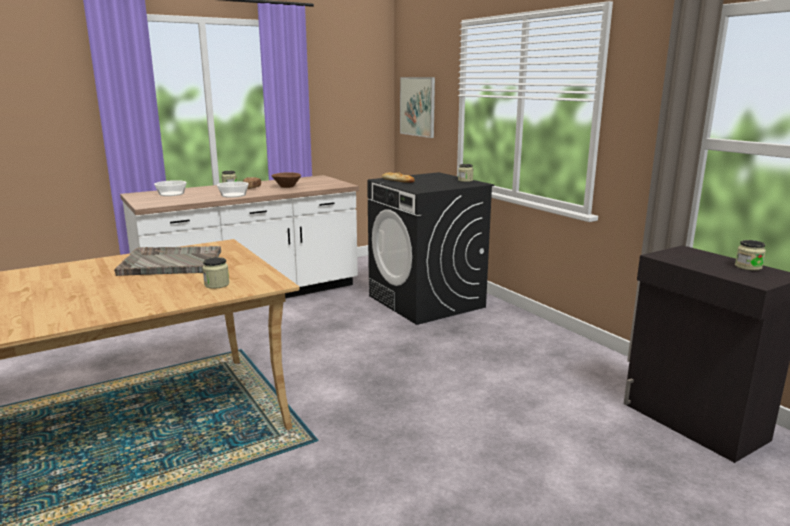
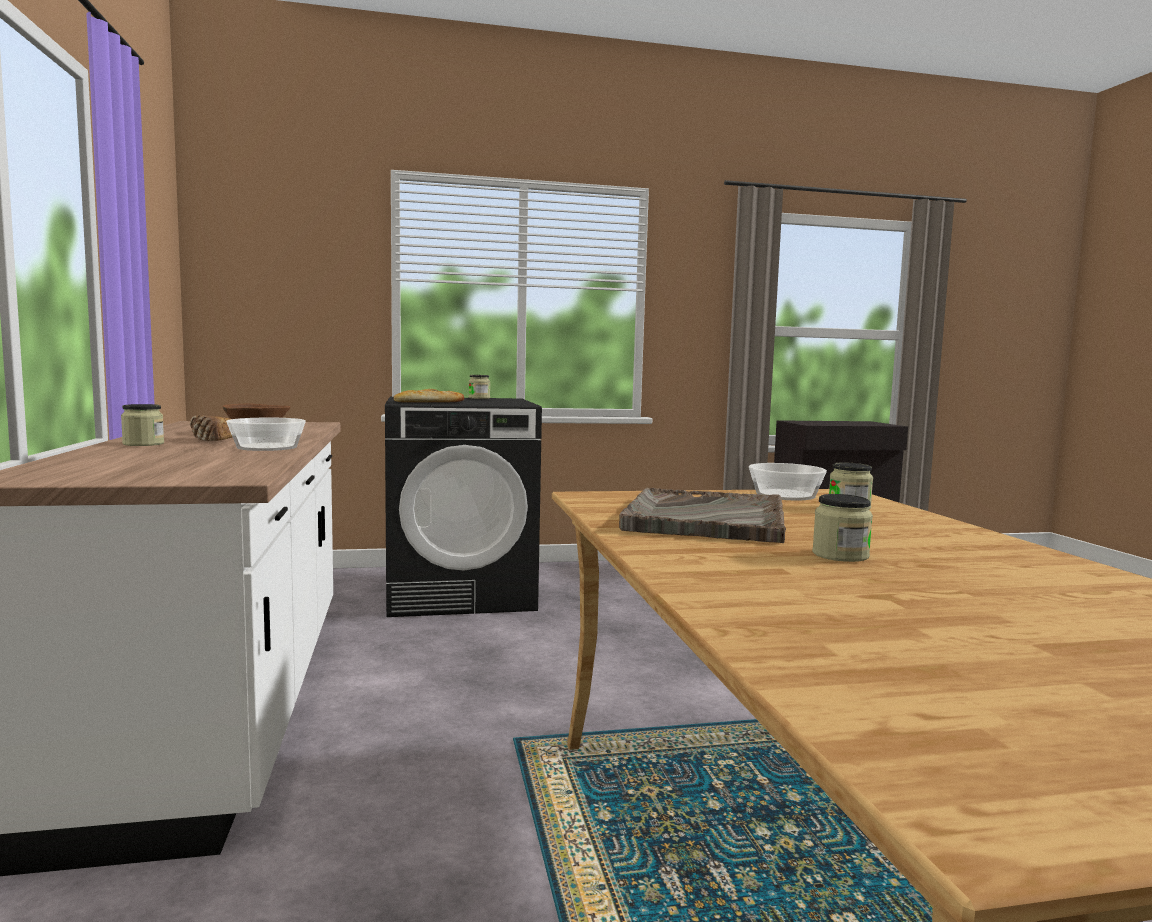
camera: 70 degrees left, 10 degrees down
bowl [154,180,187,196] -> bowl moved to [749,463,827,500]
picture [400,77,435,138] -> none
jar [735,240,766,271] -> jar moved to [812,494,873,562]

